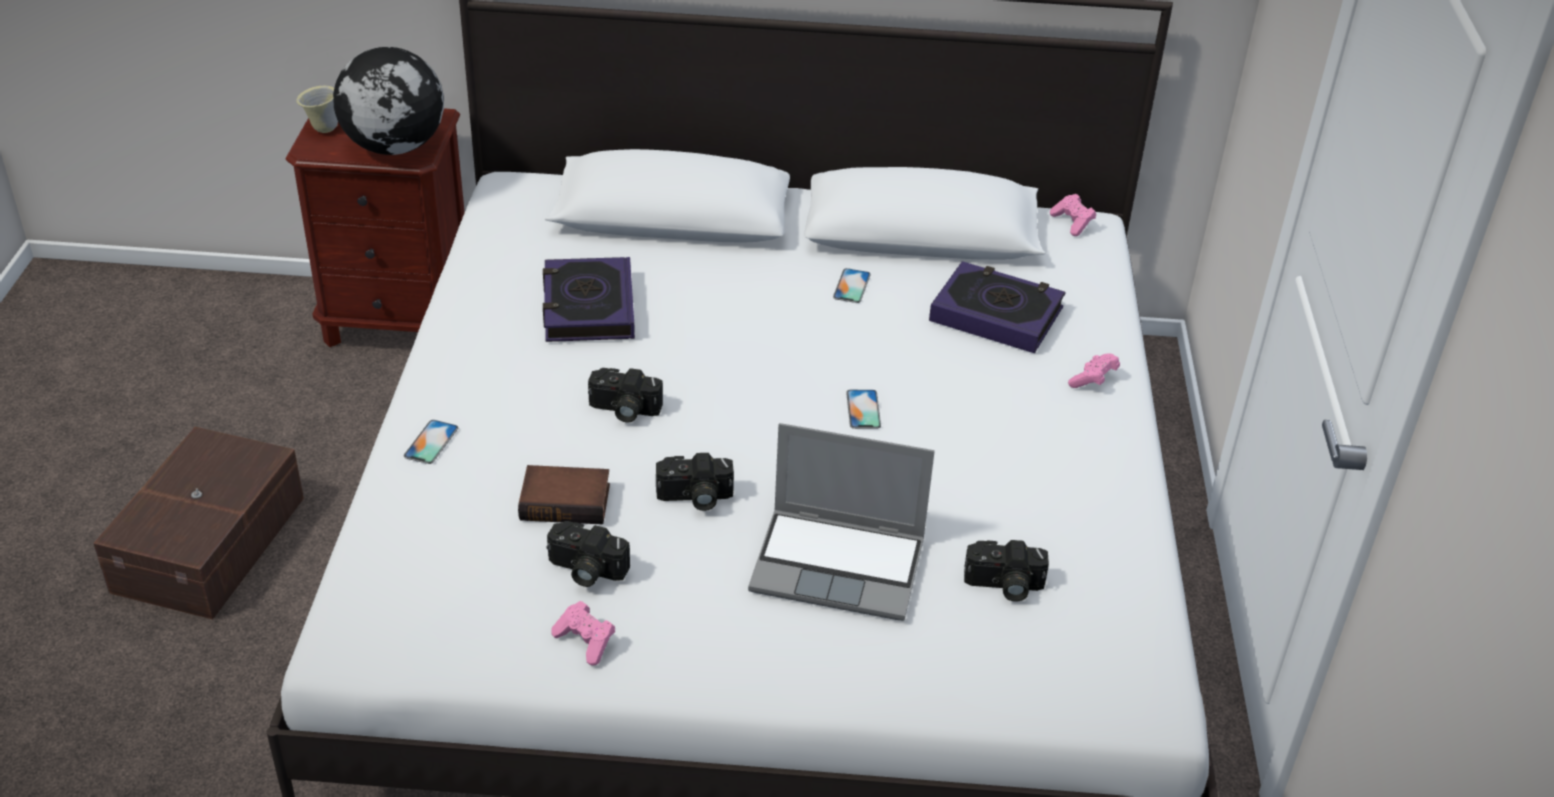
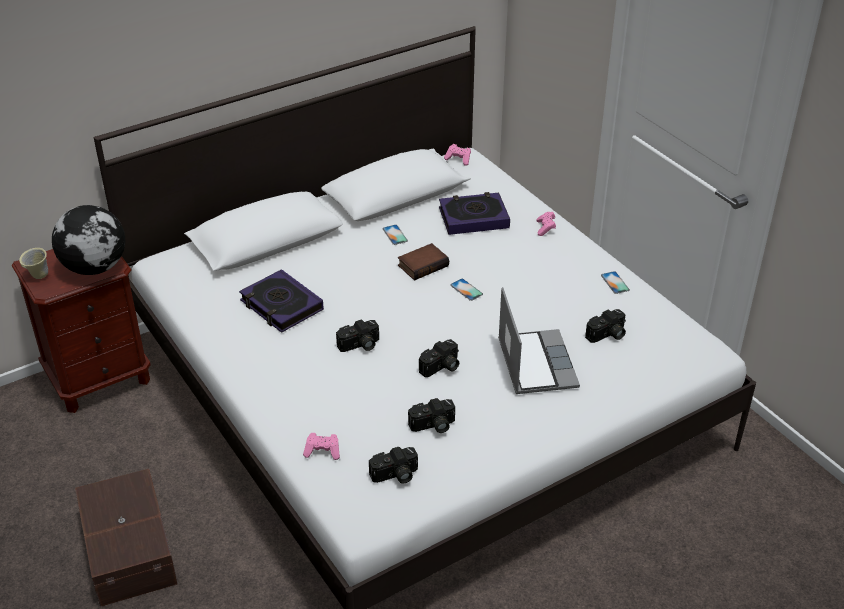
camera: 35 degrees left, 0 degrees up
phone [404,420,458,464] -> phone moved to [601,271,630,294]
book [518,465,610,524] -> book moved to [398,243,449,280]
pink game controller [551,601,615,666] -> pink game controller moved to [303,433,340,460]
laptop [748,423,935,621] -> laptop turned 75 degrees counterclockwise [498,287,580,394]
none -> camera [369,447,418,484]

